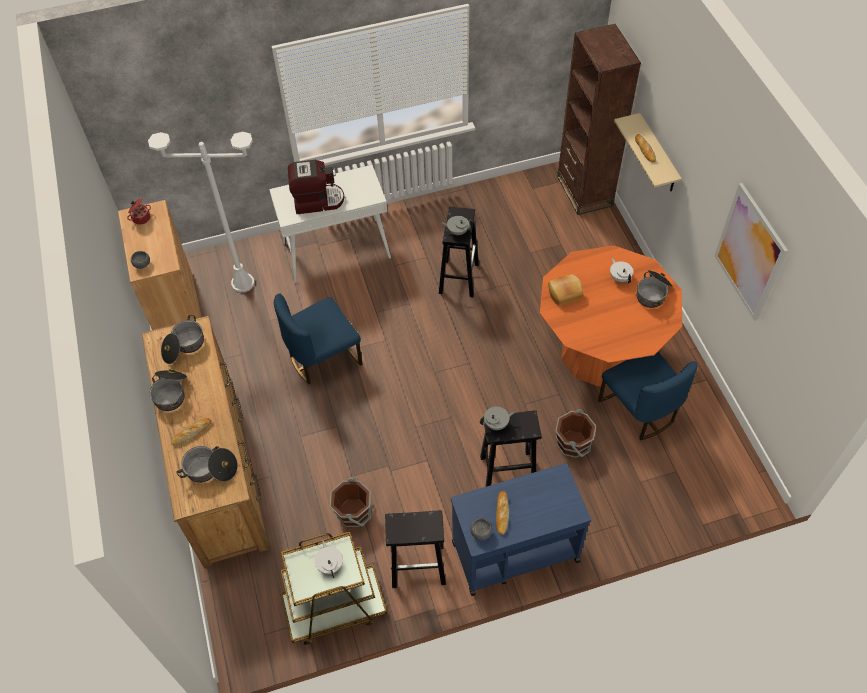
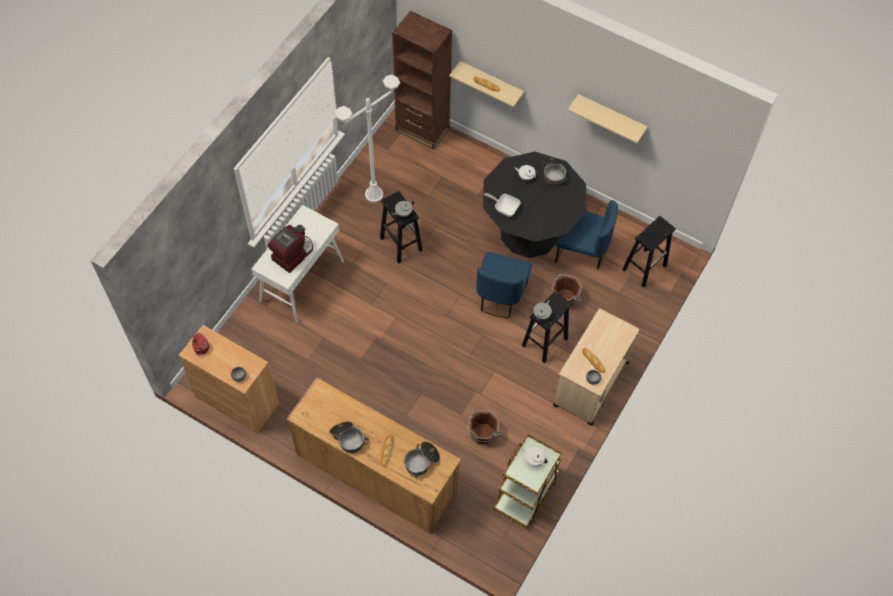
camera: 45 degrees left, 5 degrees up
white floor lamp [148,132,255,293] -> white floor lamp moved to [334,75,400,202]
cooking pot [161,315,204,364] -> none
blue chair [274,293,362,384] -> blue chair moved to [476,252,531,318]
black stool [385,510,446,588] -> black stool moved to [622,216,676,287]
blue cart [451,463,591,596] -> beige cart [553,309,639,426]
orange dining table [540,245,682,387] -> black dining table [483,152,587,258]
bread [548,274,583,306] -> frying pan [484,193,521,217]
picture [714,183,788,321] -> beige shelf [568,94,648,143]

